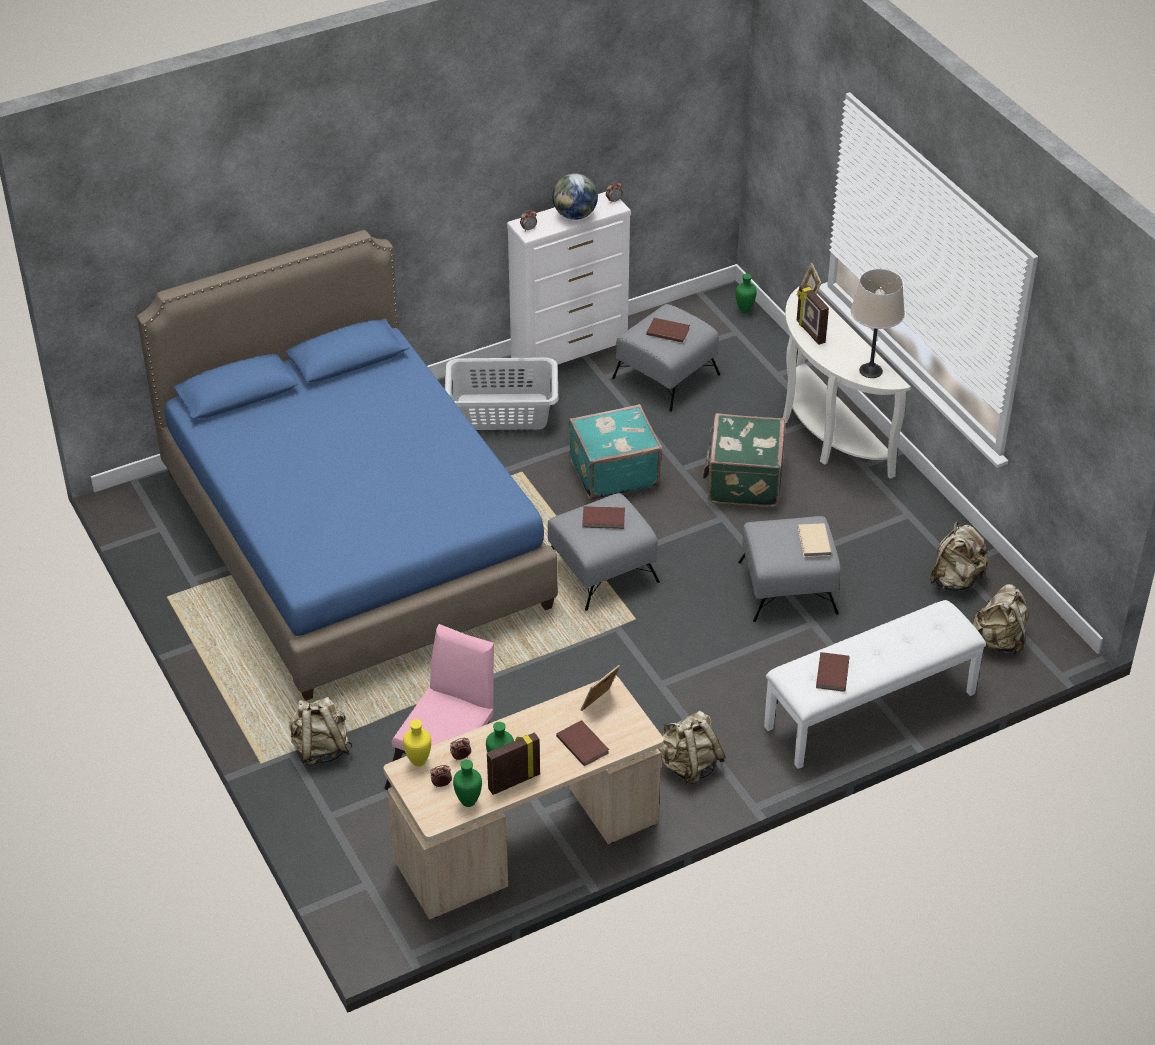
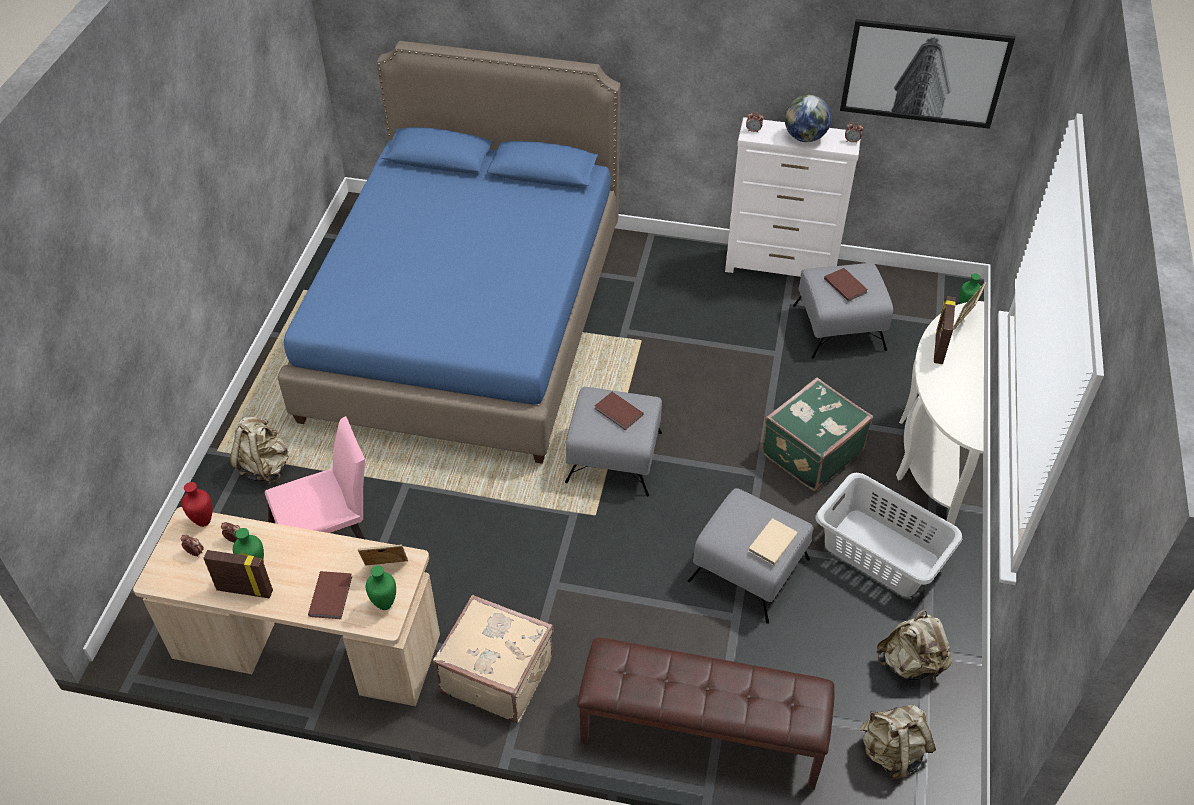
camera: 40 degrees right, 5 degrees up
yellow vase [403,719,431,766] -> red vase [181,482,213,527]
grey laundry basket [445,357,558,430] -> grey laundry basket moved to [815,473,962,597]
green vase [453,760,482,807] -> green vase moved to [366,565,396,610]
turquoise suitcase [569,404,662,500] -> none
beige backpack [658,711,726,785] -> beige suitcase [433,595,554,723]
white bench [764,600,986,769] -> brown bench [577,637,835,789]
brown book [816,652,849,692] -> none
beige table lamp [851,269,905,378] -> none
none -> picture [840,19,1015,129]

